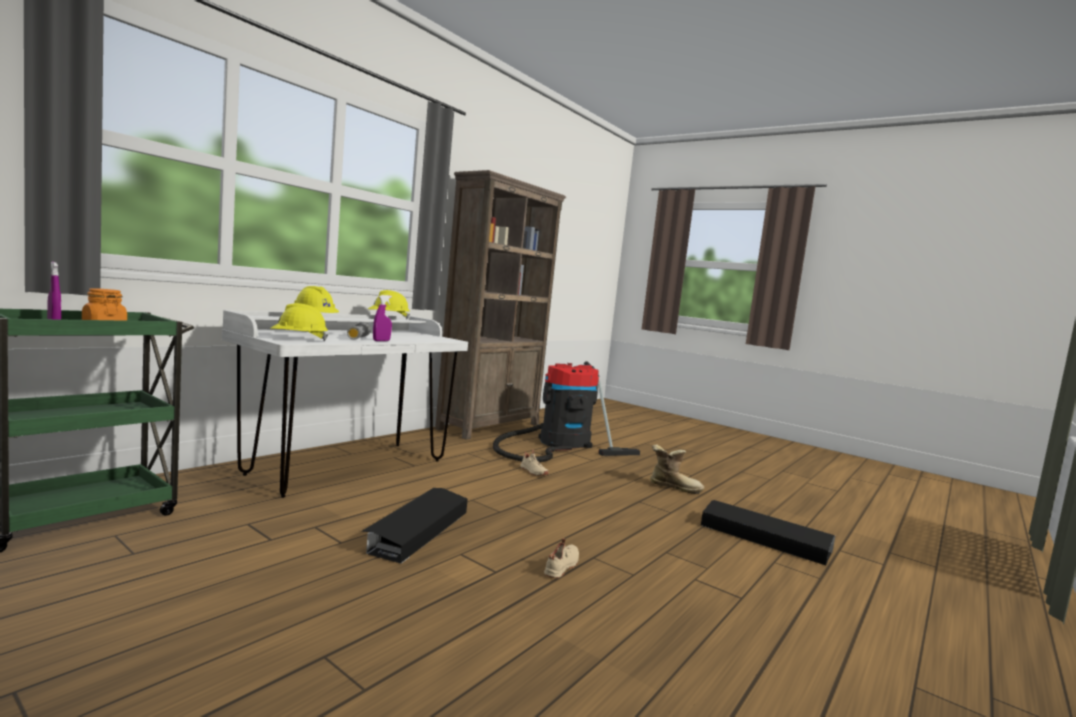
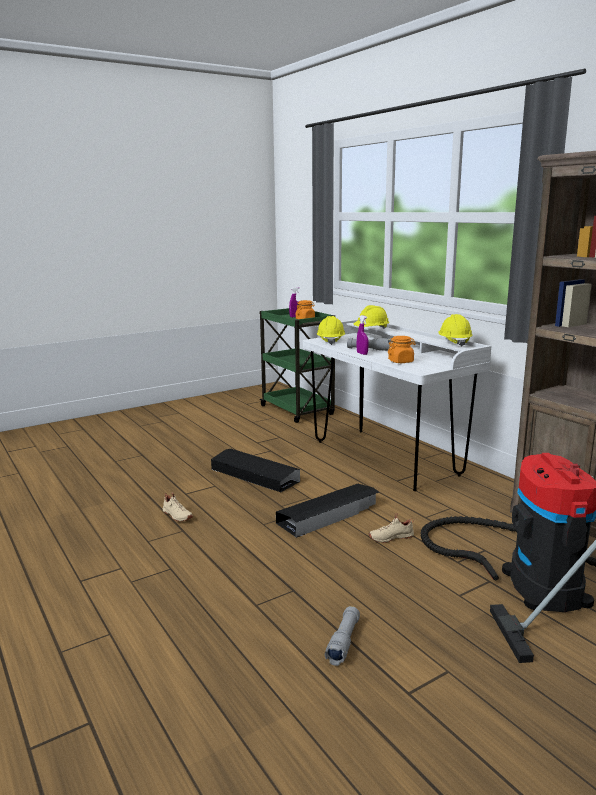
camera: 110 degrees right, 10 degrees up
boot [650,444,704,494] -> grey flashlight [325,606,360,666]
black storage box [701,500,835,565] -> black storage box moved to [276,484,379,538]
none -> orange jar [388,336,416,363]

